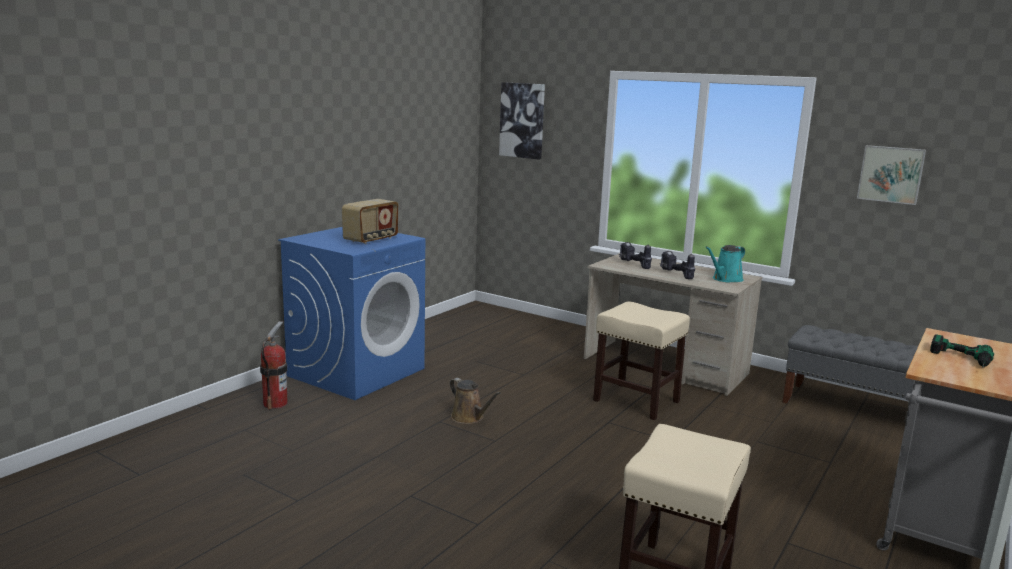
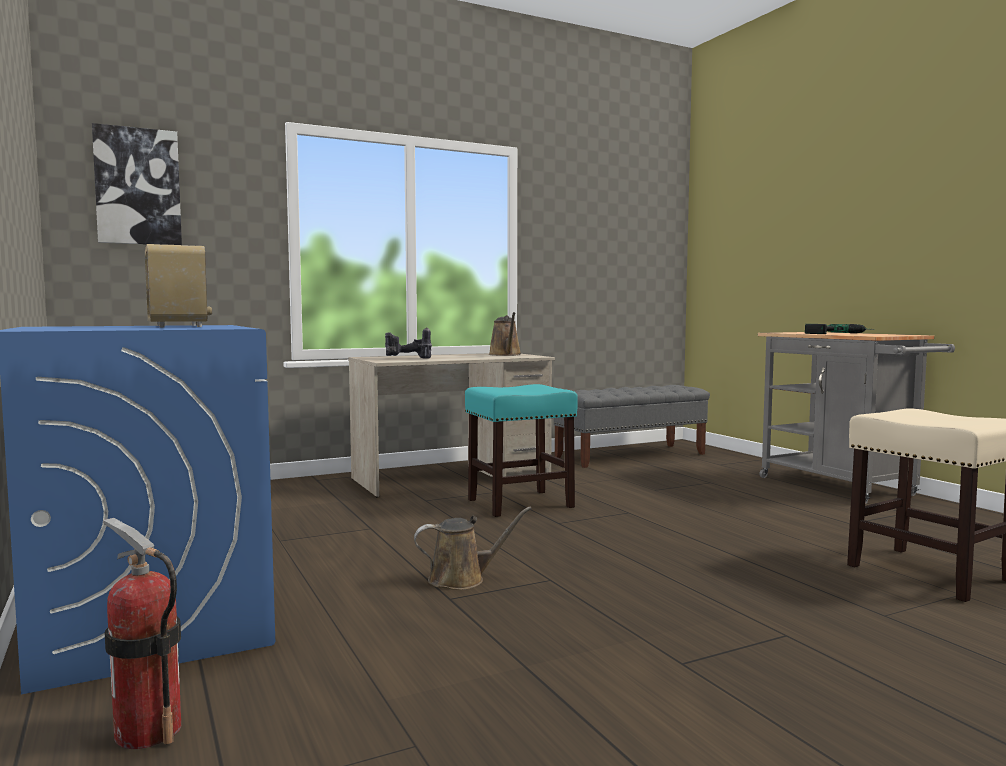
camera: 60 degrees left, 10 degrees down
beige stool [593,301,690,420] -> turquoise stool [465,384,578,517]
power drill [660,251,695,279] -> none
turquoise watering can [705,245,745,283] -> brown watering can [489,312,521,356]
picture [857,145,926,205] -> none

